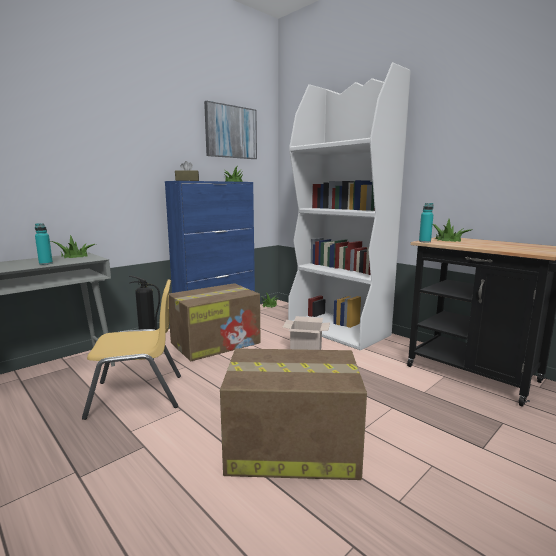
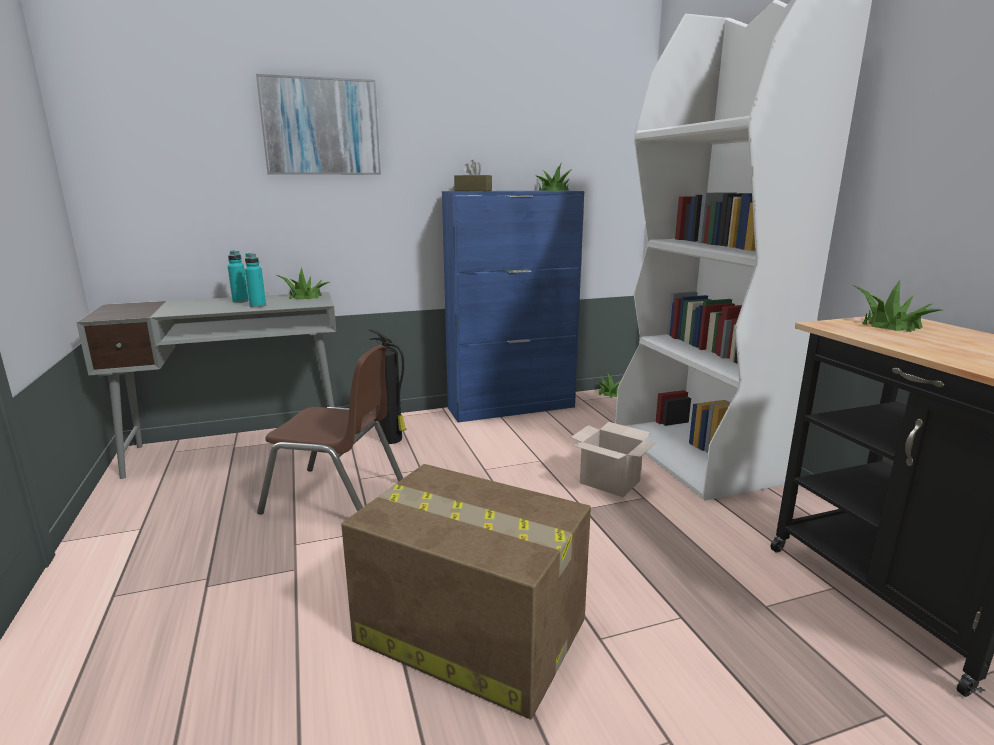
camera: 25 degrees right, 5 degrees up
yellow chair [82,279,181,420] -> brown chair [257,345,403,515]
cardboard box [169,283,261,361] -> none
picture [204,101,257,159] -> picture moved to [256,74,381,175]
turquoise bottle [419,203,434,243] -> turquoise bottle moved to [228,251,249,303]

